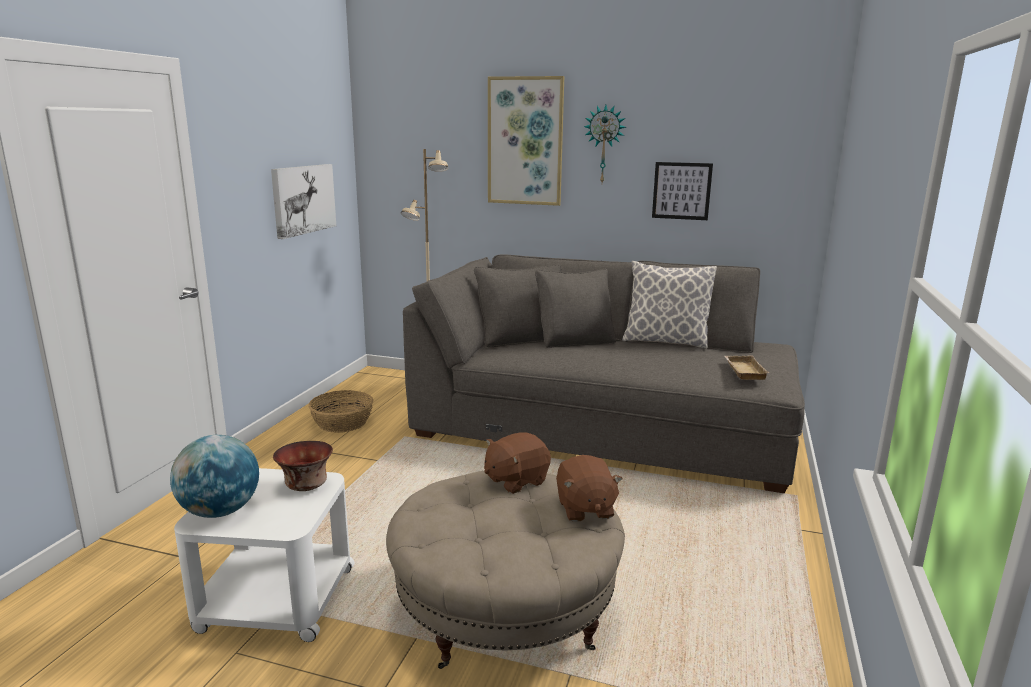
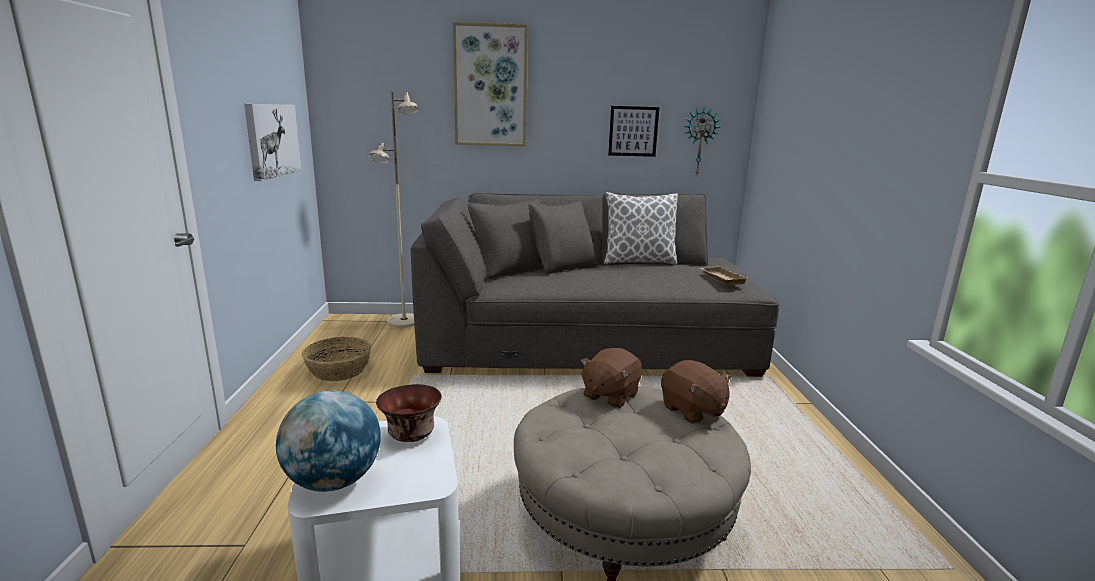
camera: 20 degrees left, 0 degrees up
wall clock [584,105,626,183] -> wall clock moved to [684,107,720,175]

